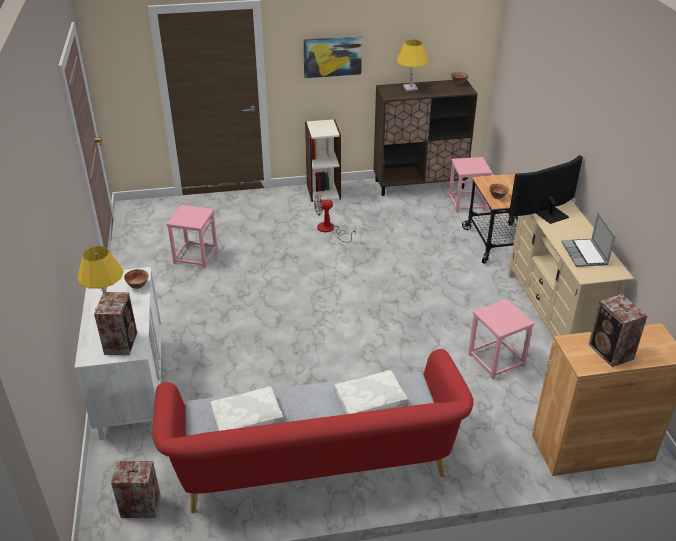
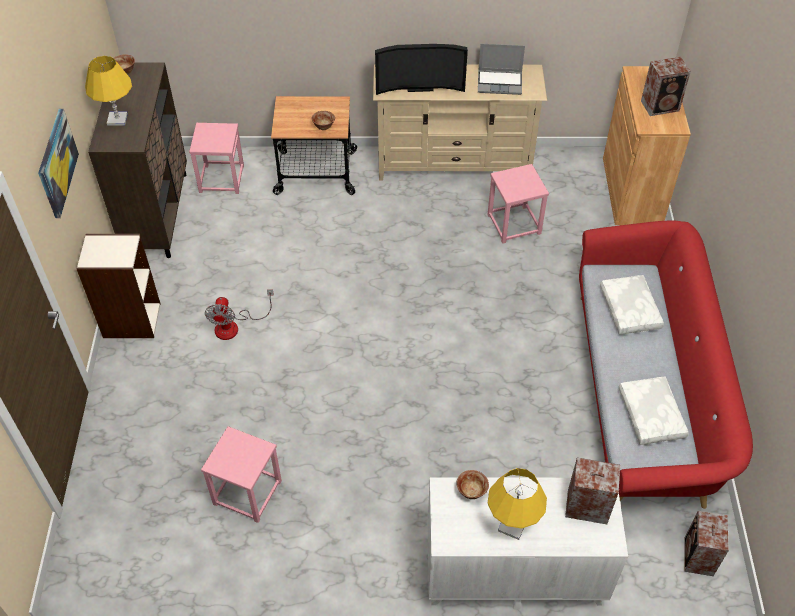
camera: 80 degrees left, 15 degrees up
television [509,155,583,224] -> television turned 75 degrees counterclockwise [375,44,468,95]

